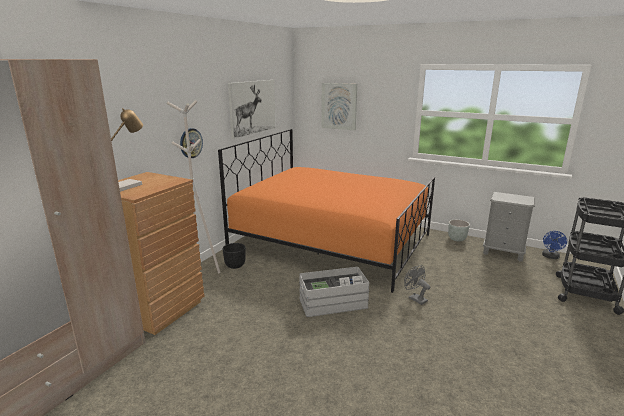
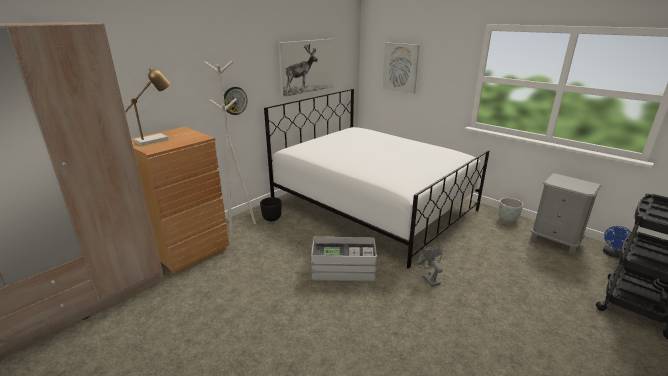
camera: 15 degrees right, 5 degrees up
orange bed [218,129,435,293] -> white bed [264,89,490,269]

